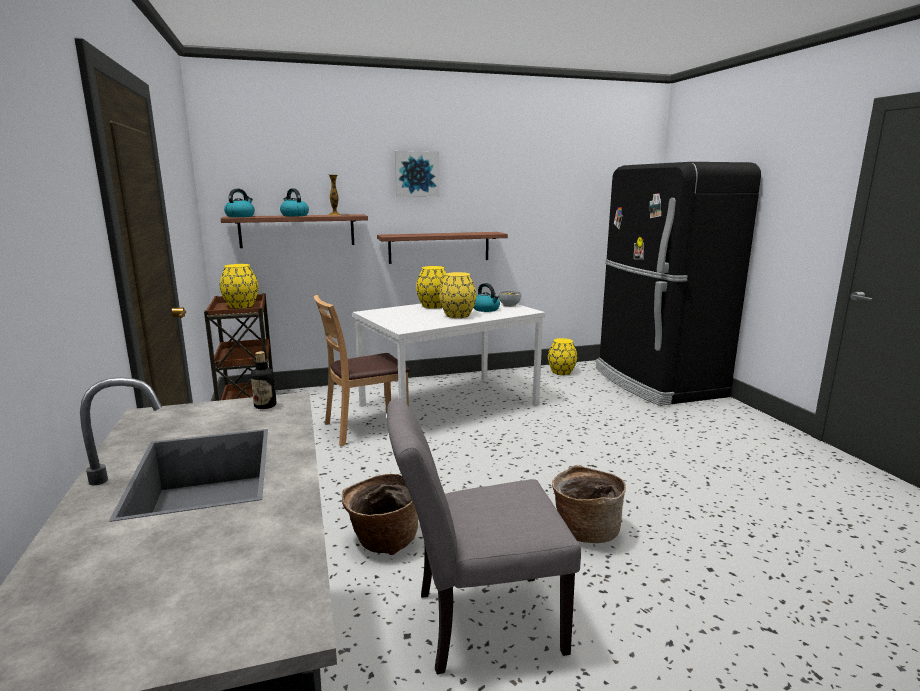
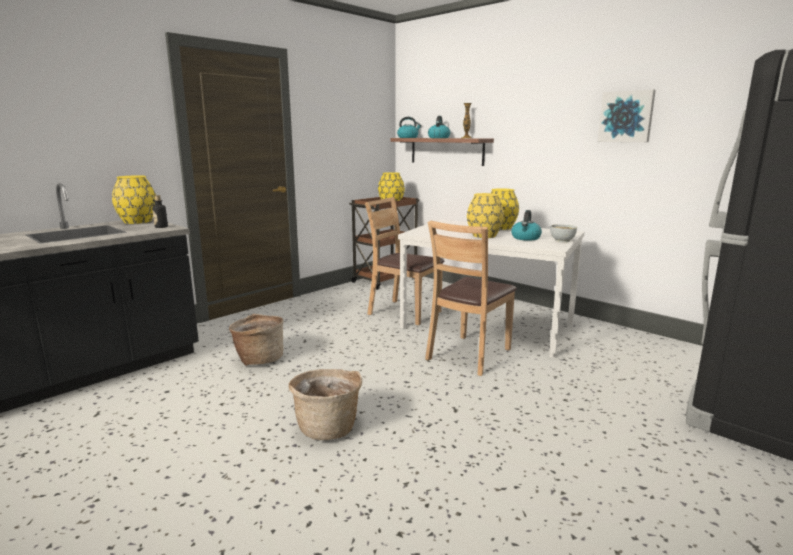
camera: 60 degrees right, 0 degrees up
shelf [377,232,508,264] -> none
grey chair [387,398,581,675] -> none
picture [395,151,439,197] -> picture moved to [597,89,656,142]
yellow vase [548,338,577,375] -> yellow vase moved to [112,176,156,224]
none -> brown chair [425,221,517,376]

